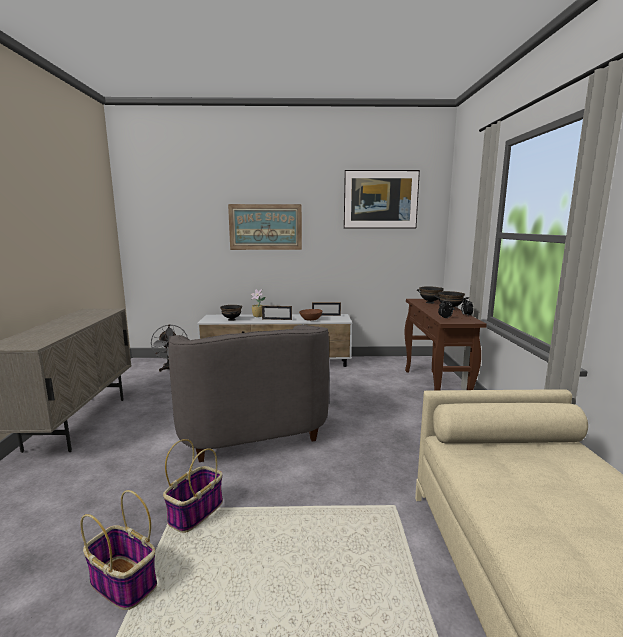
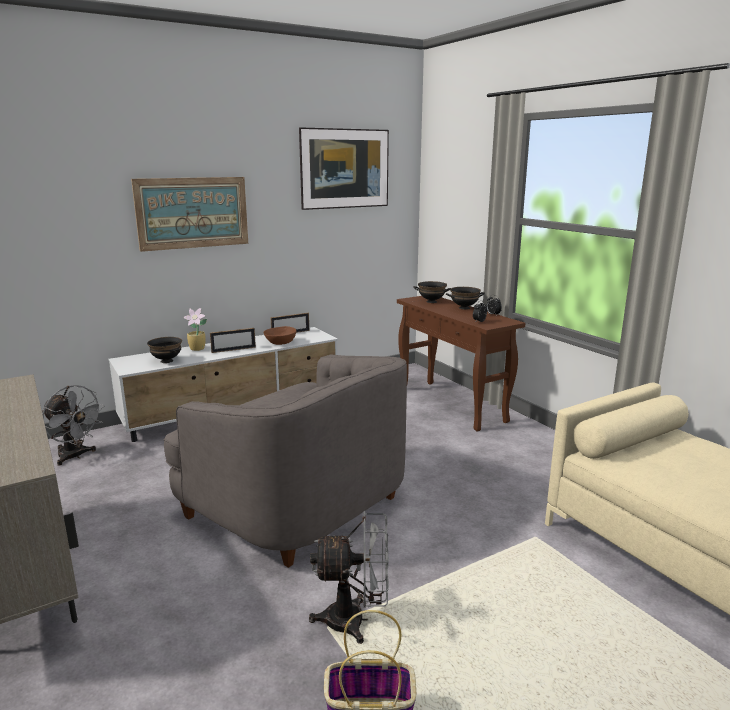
camera: 30 degrees left, 5 degrees up
basket [163,439,223,533] -> grey fan [309,511,389,644]

